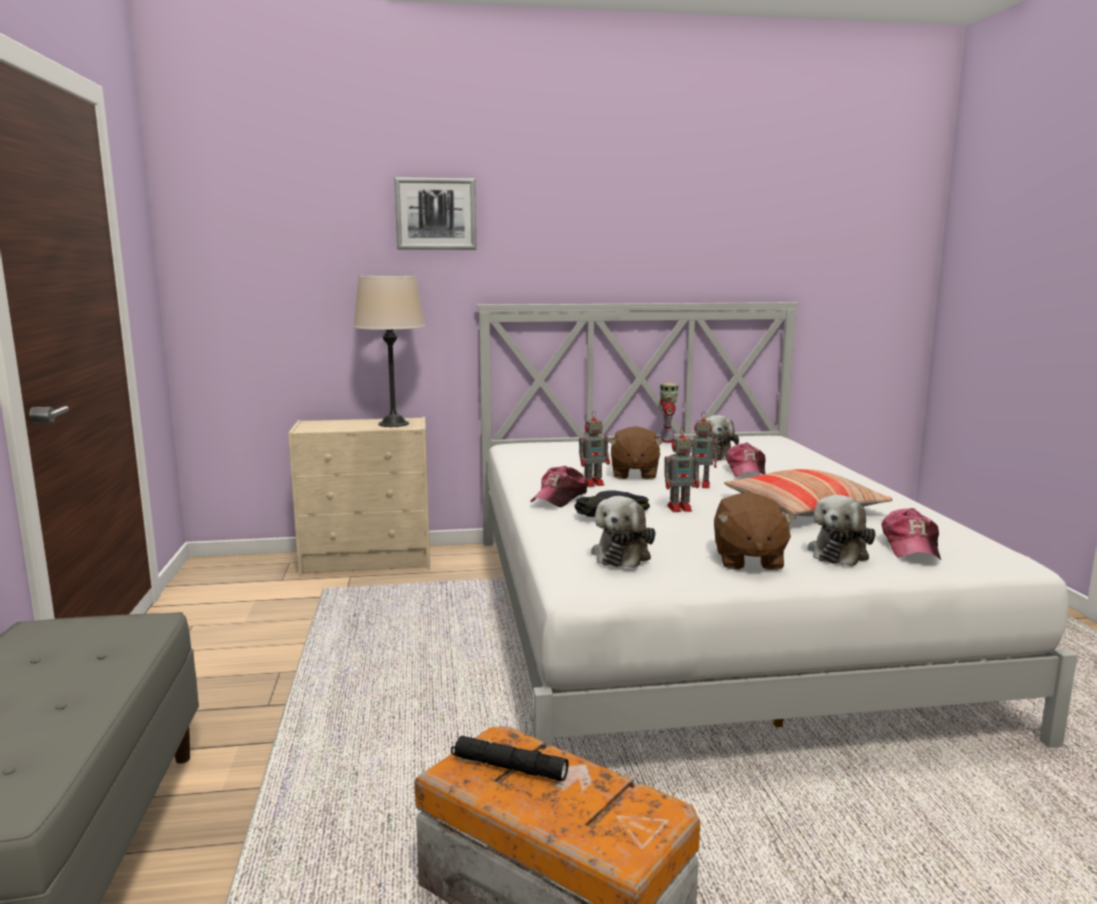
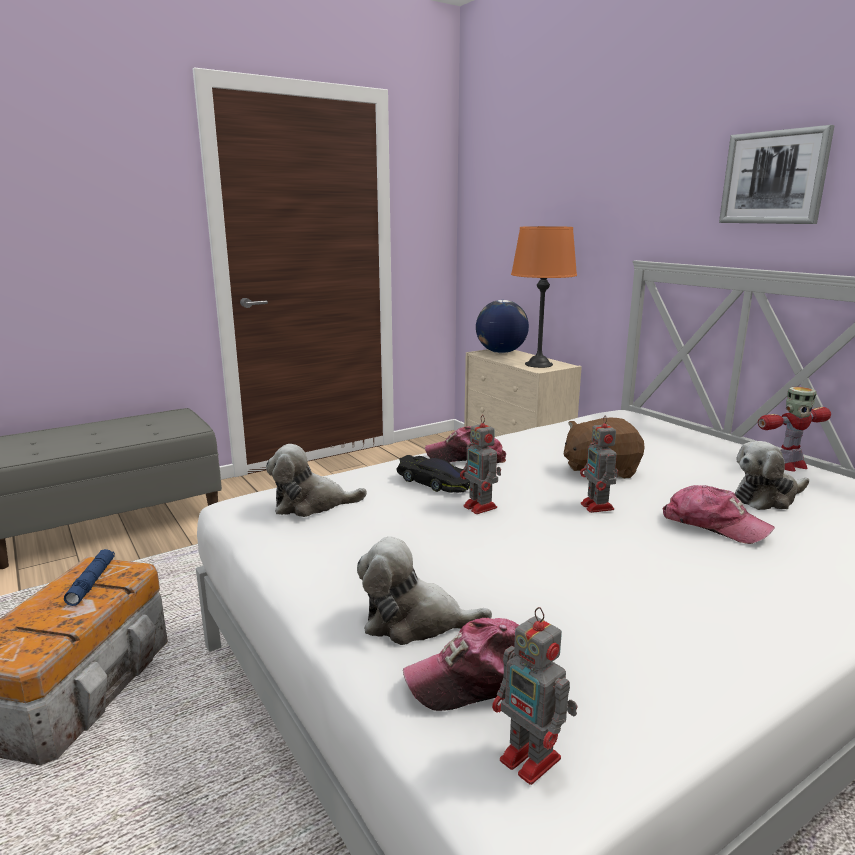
camera: 65 degrees right, 5 degrees up
beige table lamp [353,275,425,427] -> orange table lamp [511,226,577,368]
picture [394,177,476,250] -> picture moved to [719,125,835,224]
black flashlight [451,736,568,781] -> blue flashlight [64,549,115,606]
toy robot [579,411,610,487] -> toy robot moved to [492,607,578,785]
brown plush toy [714,492,796,570] -> none
pillow [724,469,892,516] -> none
cap [726,442,766,477] -> cap turned 120 degrees counterclockwise [663,485,775,544]
none -> globe [476,300,529,353]

